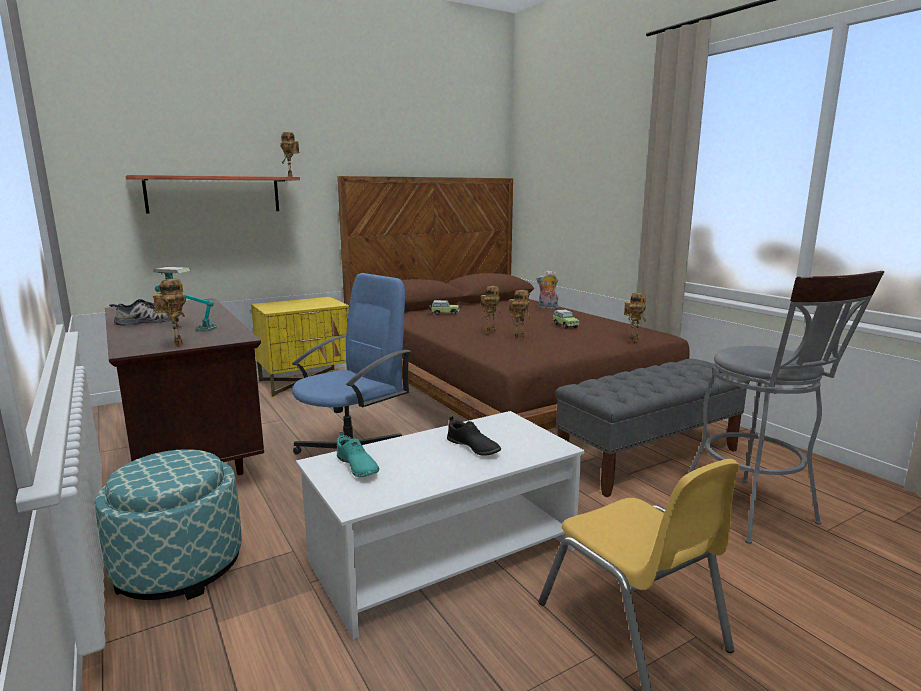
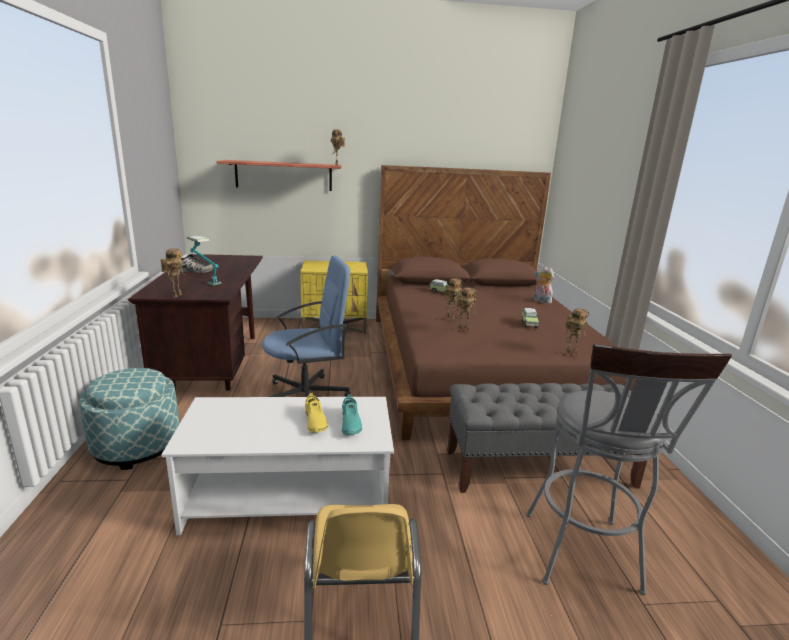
camera: 25 degrees right, 5 degrees up
turquoise shoe [337,432,379,477] -> turquoise shoe moved to [342,394,362,435]
black shoe [447,416,501,456] -> yellow shoe [305,392,328,433]

